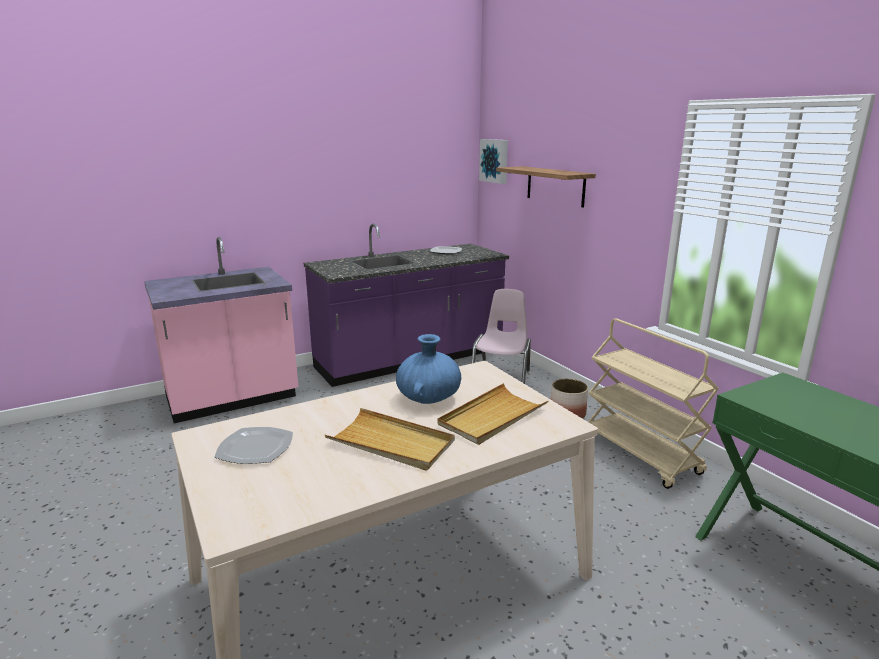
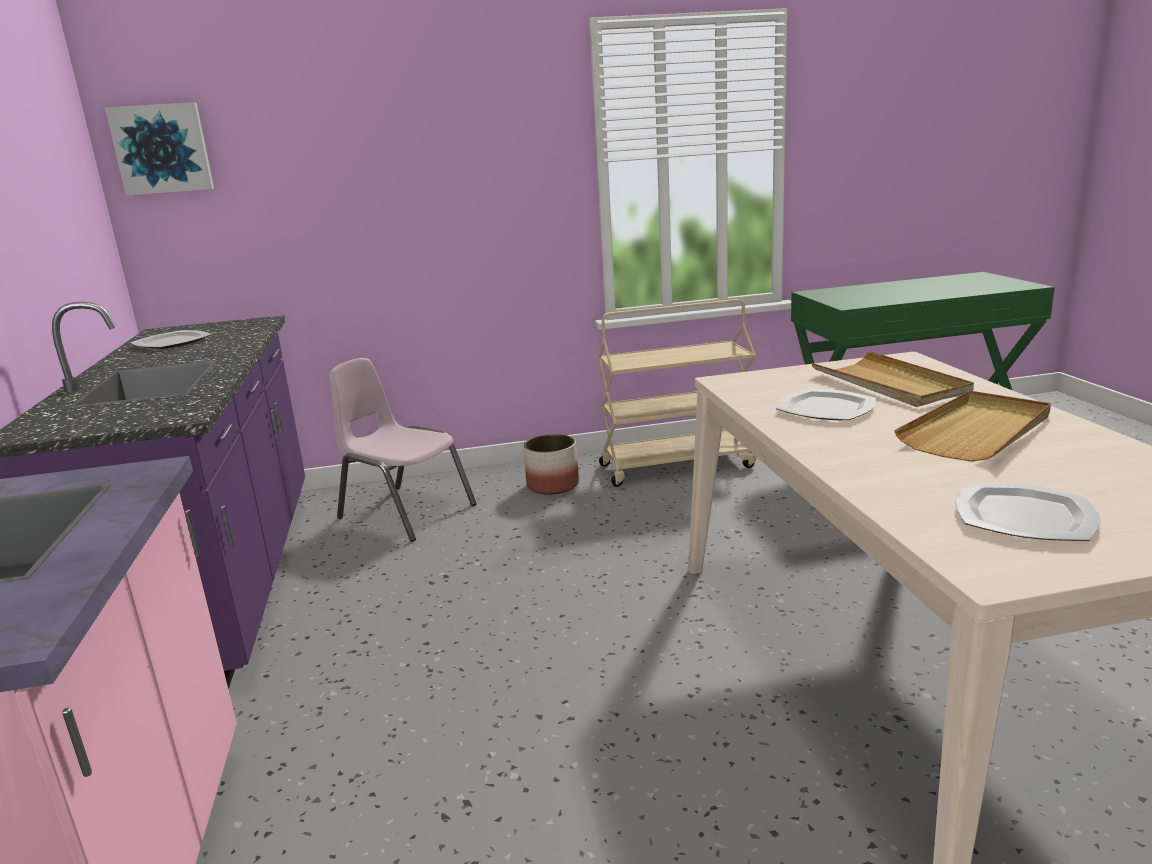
camera: 70 degrees left, 0 degrees up
blue vase [396,334,461,404] -> plate [776,389,876,421]
shelf [496,166,596,208] -> none

